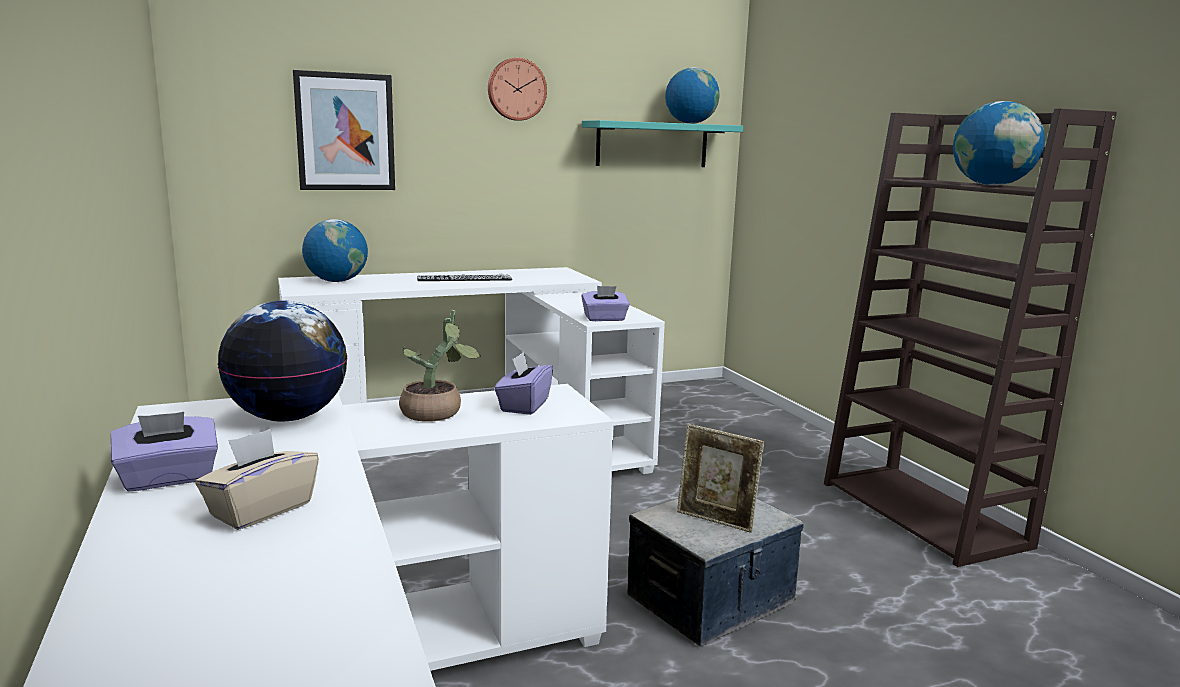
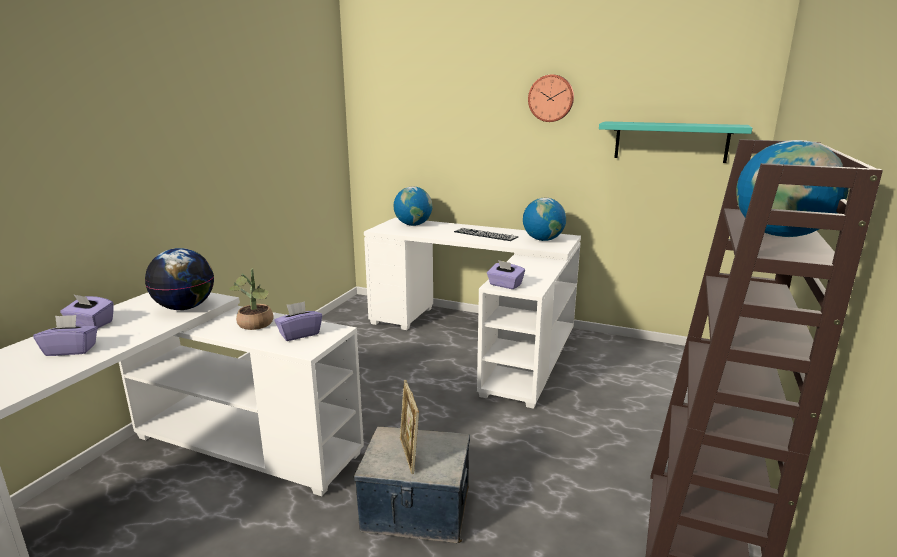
camera: 45 degrees right, 5 degrees up
beige tissue box [196,429,319,530] -> purple tissue box [33,315,98,356]
picture [293,70,395,190] -> none
globe [665,67,720,124] -> globe moved to [523,198,566,241]

